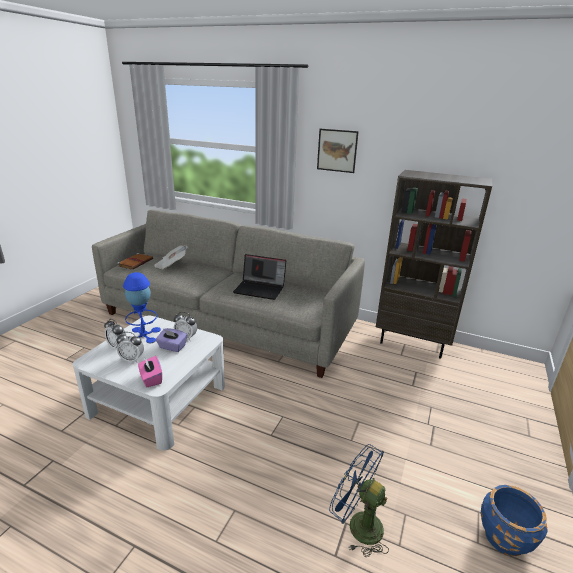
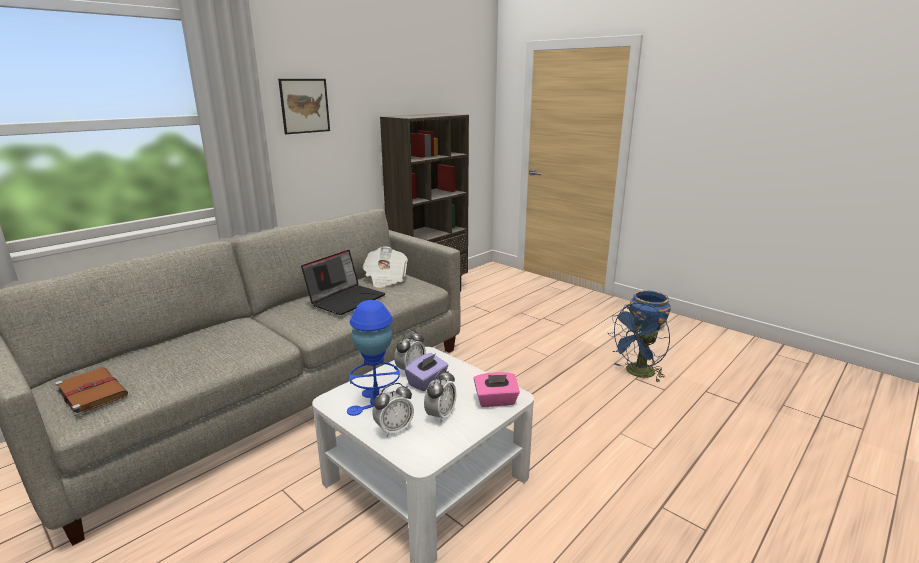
camera: 70 degrees left, 5 degrees down
newspaper [154,245,188,270] -> newspaper moved to [363,247,408,288]

